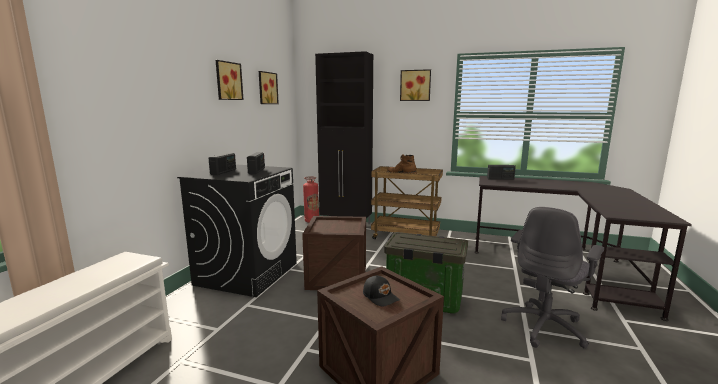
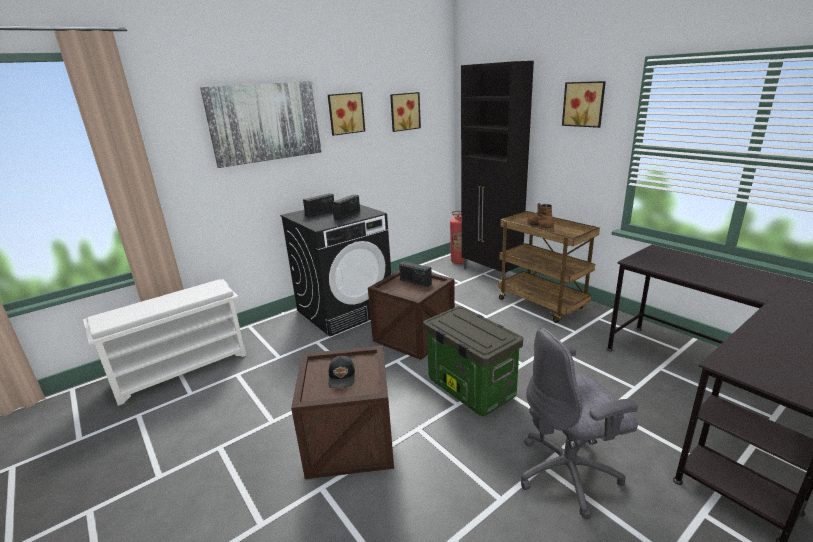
camera: 35 degrees right, 10 degrees up
radio [487,165,516,180] -> radio moved to [399,261,432,287]
none -> picture [200,81,322,168]

